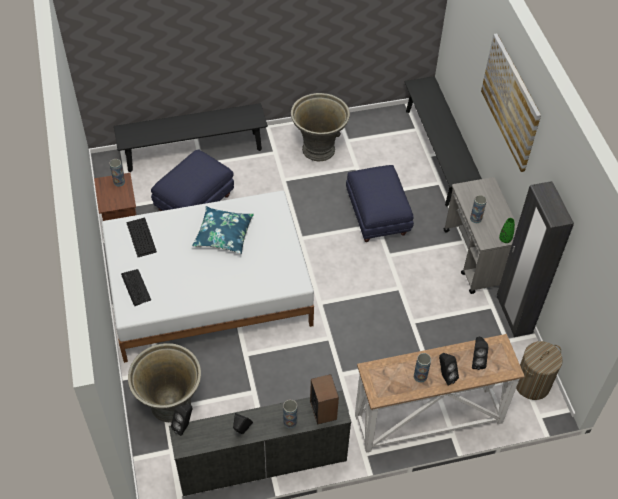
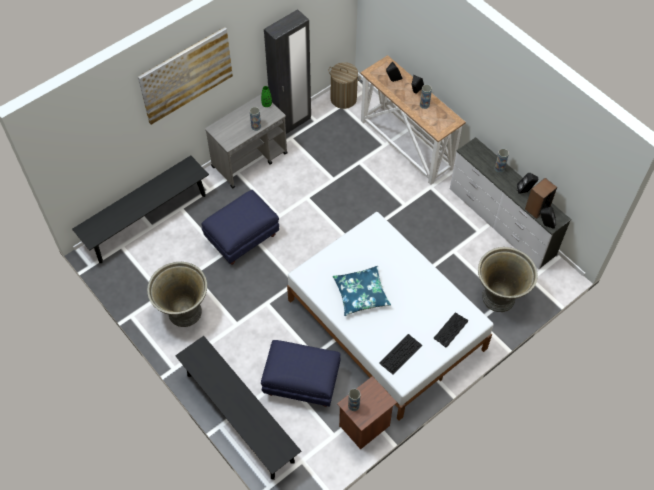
camera: 115 degrees left, 5 degrees up
speaker [310,374,339,425] -> speaker moved to [525,178,557,219]

